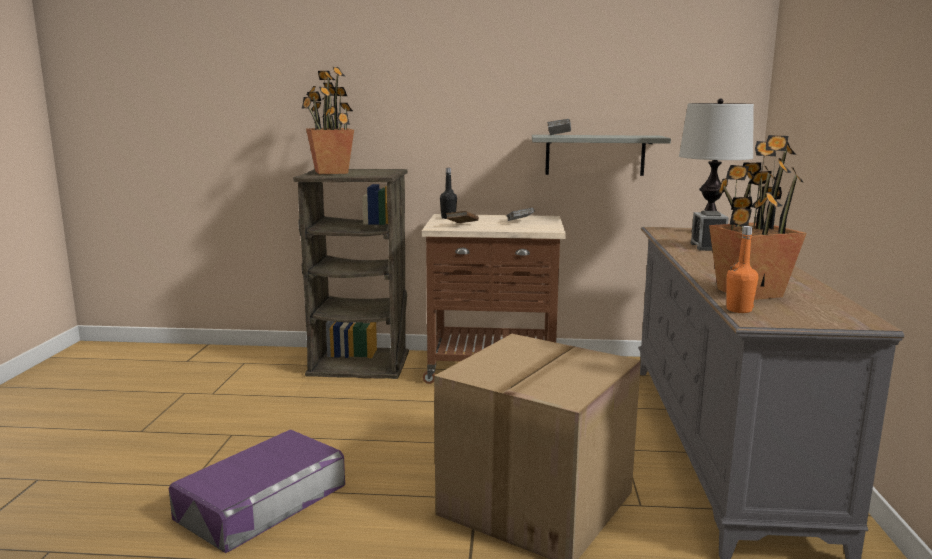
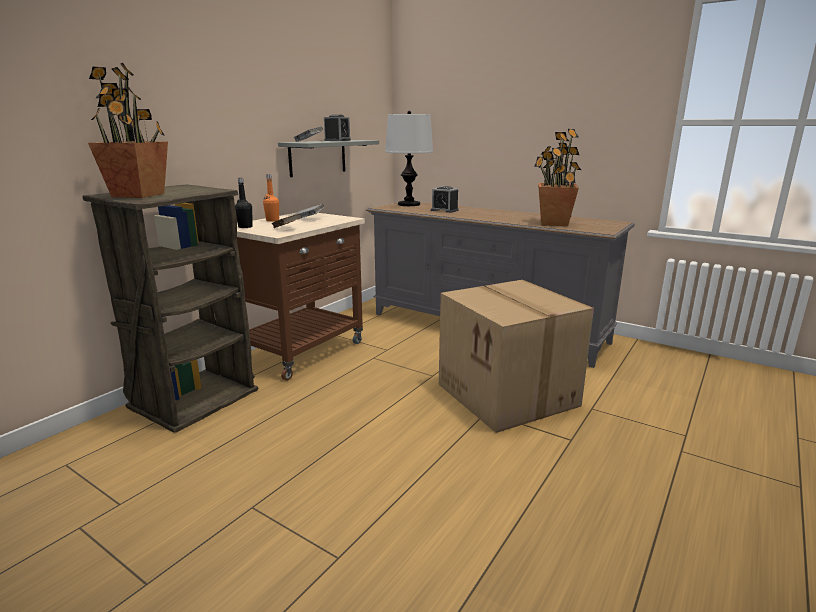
camera: 60 degrees left, 5 degrees up
purple storage box [169,430,345,553] -> none
orange bottle [727,226,758,313] -> orange bottle moved to [263,174,279,222]
none -> alarm clock [324,114,351,141]

